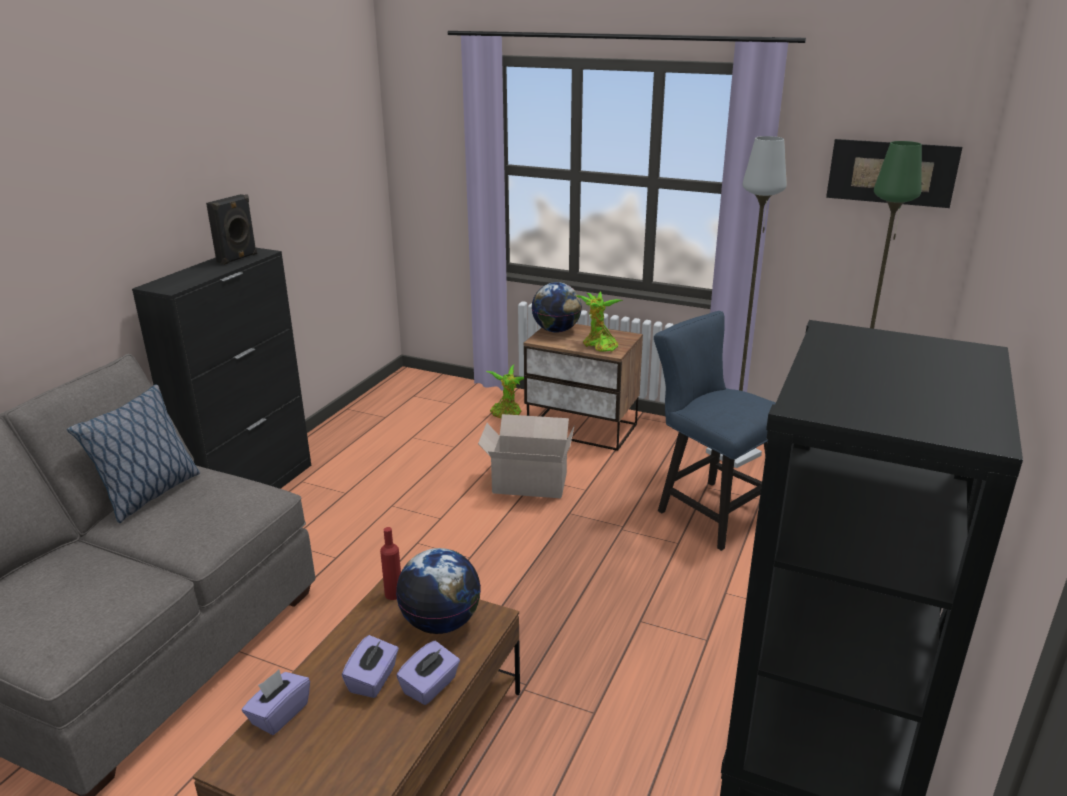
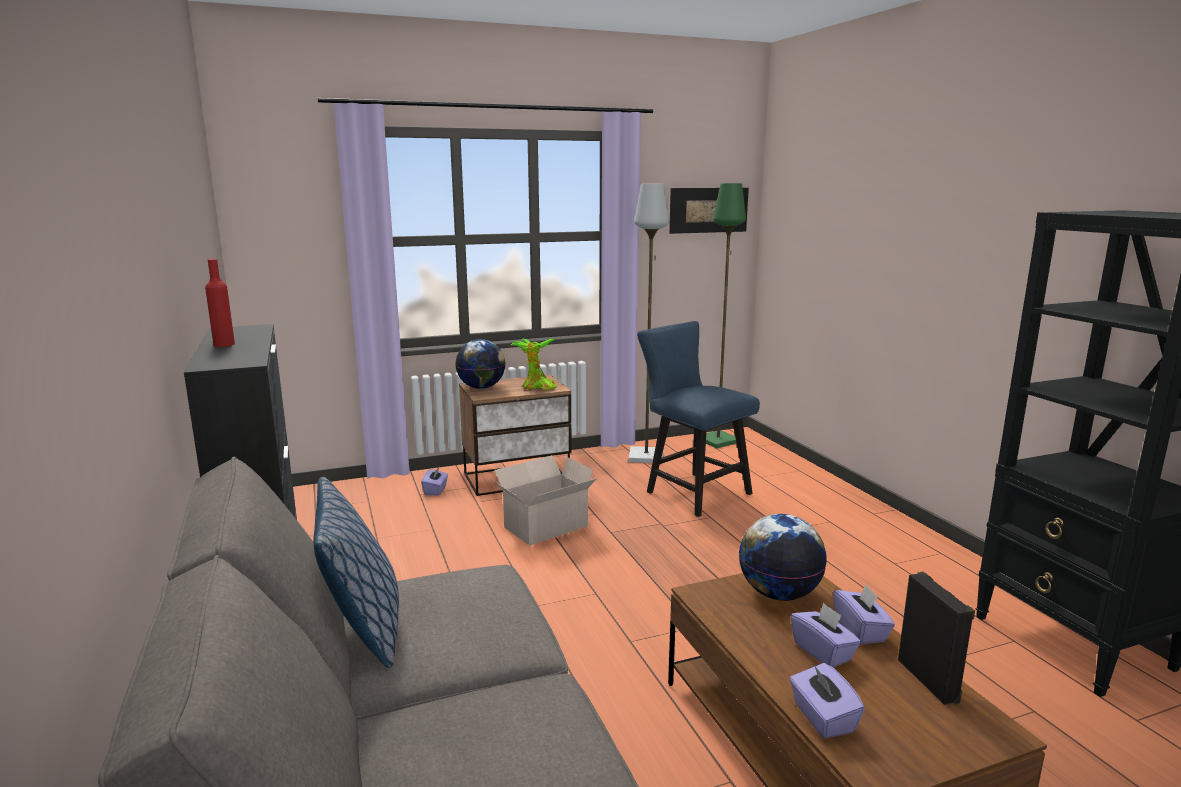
camera: 45 degrees left, 10 degrees down
black speaker [206,194,257,265] -> black speaker moved to [898,572,975,705]
red bottle [380,527,401,600] -> red bottle moved to [205,259,235,347]
potted plant [486,364,524,418] -> purple tissue box [421,466,448,496]
blue chair [654,311,776,551] -> blue chair turned 45 degrees clockwise [637,321,760,517]

